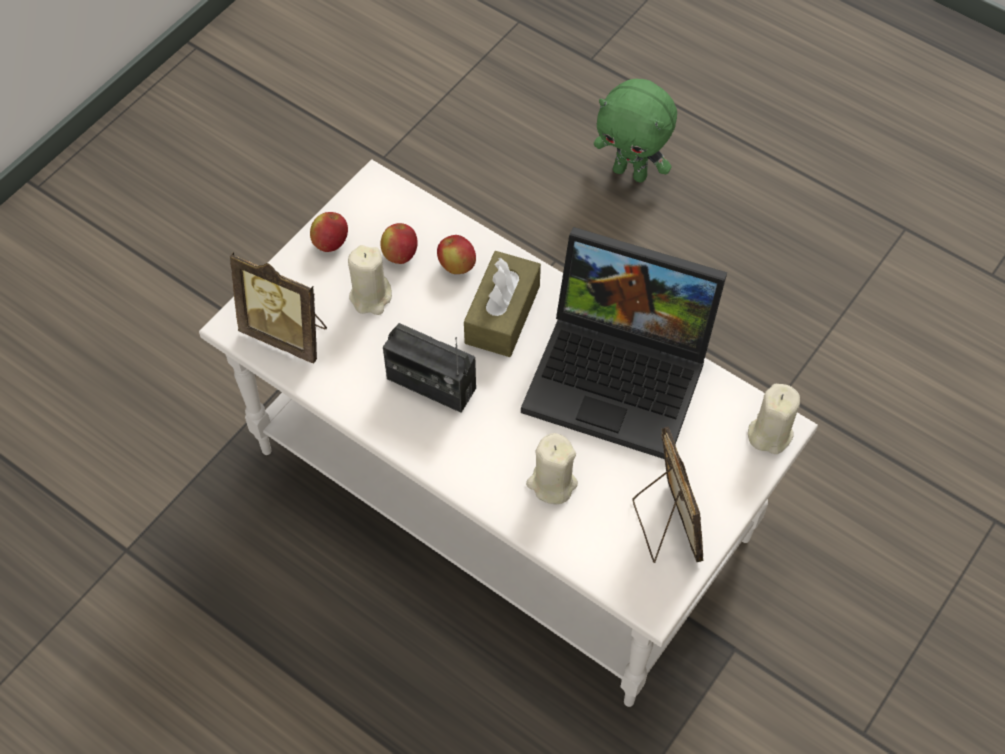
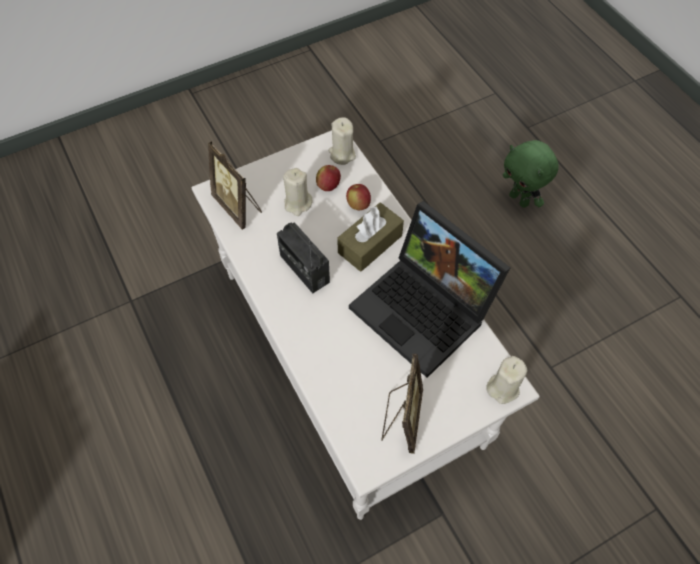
camera: 25 degrees right, 0 degrees up
apple [310,212,348,252] -> none
beige candle [526,433,578,504] -> beige candle moved to [328,117,356,165]

